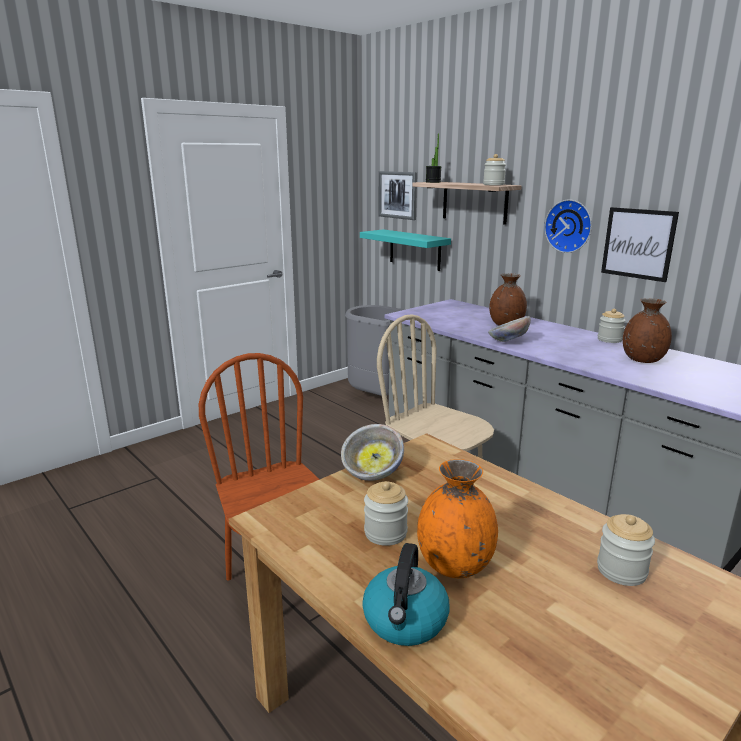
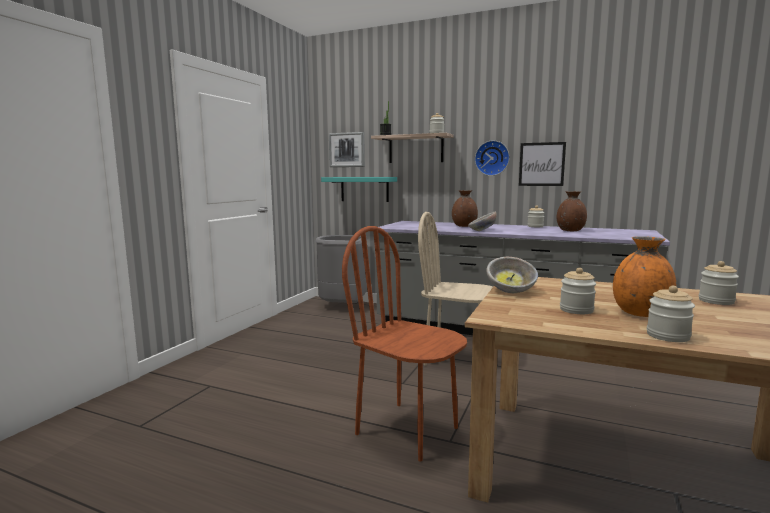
camera: 25 degrees left, 10 degrees down
kettle [362,543,450,646] -> jar [647,286,695,342]

